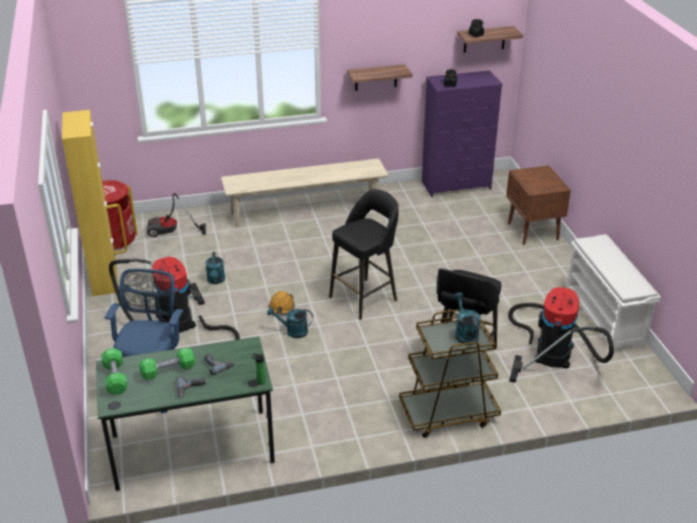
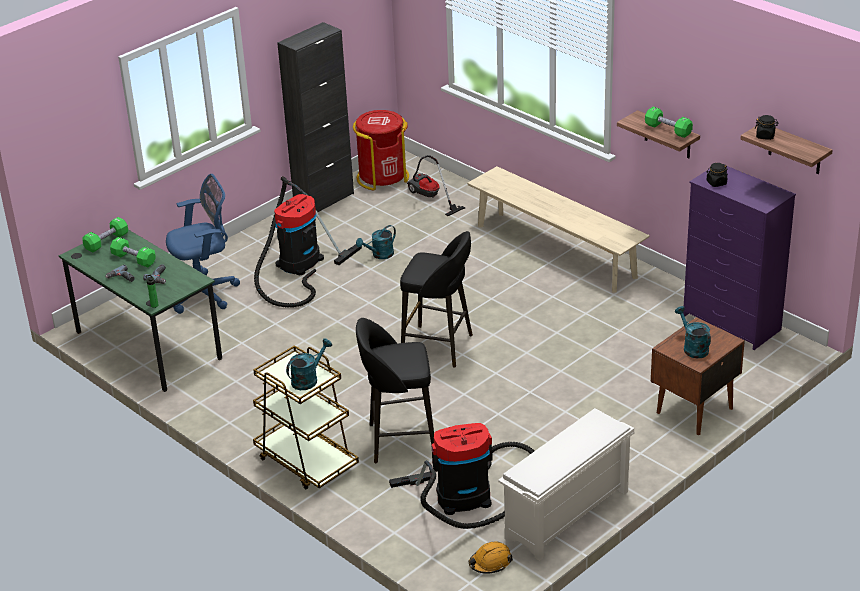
camera: 60 degrees right, 0 degrees up
yellow cabinet [62,110,118,296] -> black cabinet [277,22,354,212]
turquoise watering can [267,307,313,338] -> turquoise watering can moved to [675,306,711,358]
orange hard hat [269,291,295,315] -> orange hard hat moved to [468,541,513,574]
none -> green dumbbell [645,107,693,138]

